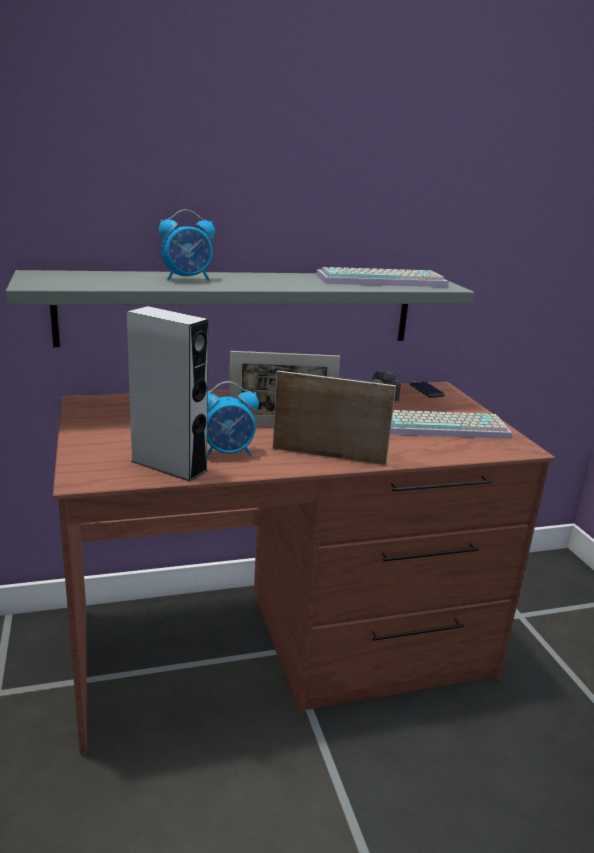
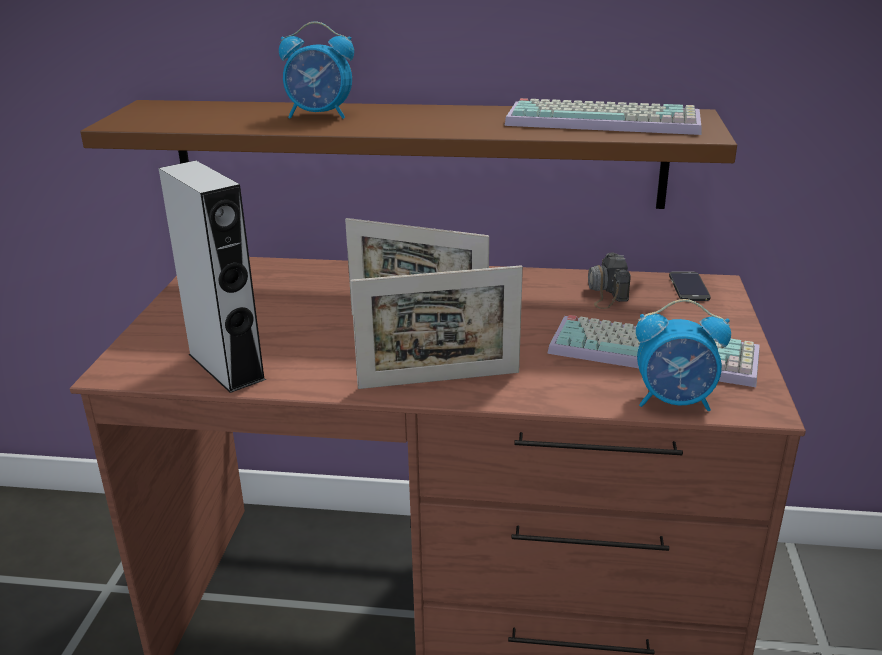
camera: 25 degrees right, 5 degrees up
grey shelf [6,270,474,347] -> brown shelf [80,100,737,209]
alarm clock [207,381,259,457] -> alarm clock moved to [636,299,731,411]
picture frame [273,370,396,465] -> picture frame turned 135 degrees clockwise [350,265,523,389]

